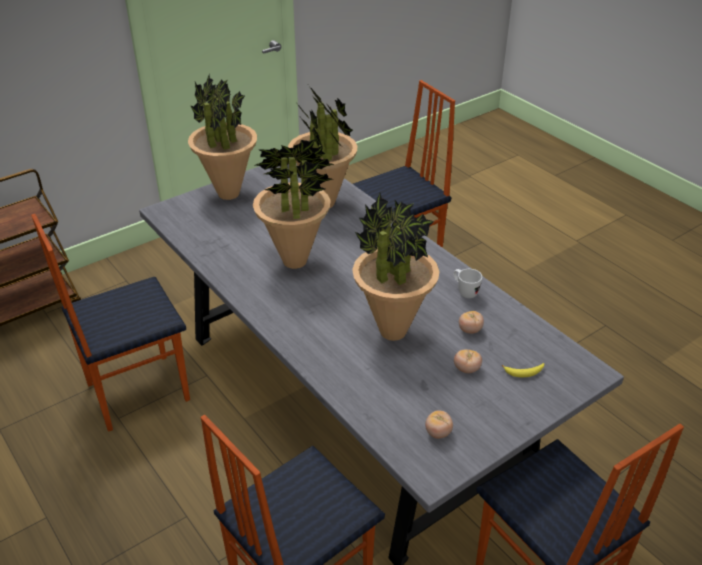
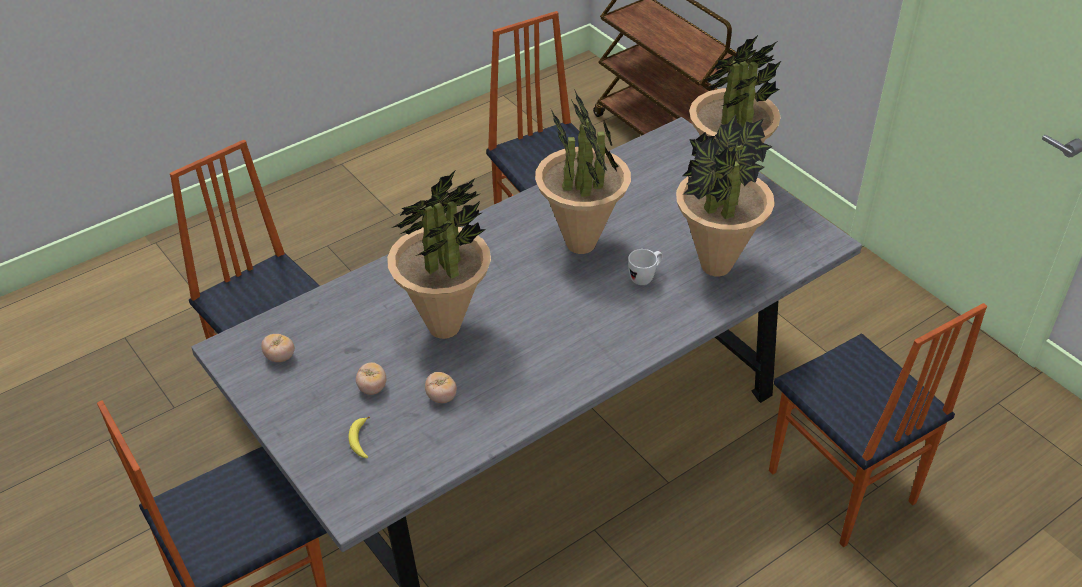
camera: 90 degrees right, 5 degrees up
white mug [453,269,482,299] -> white mug moved to [628,249,663,285]

